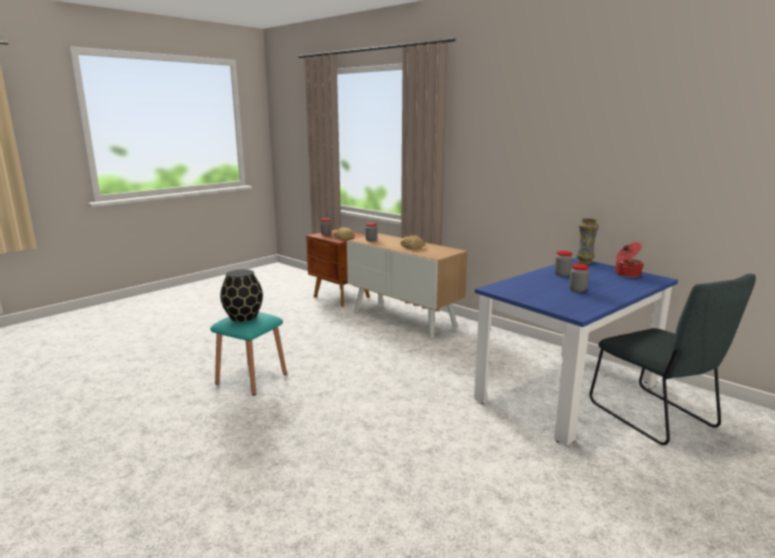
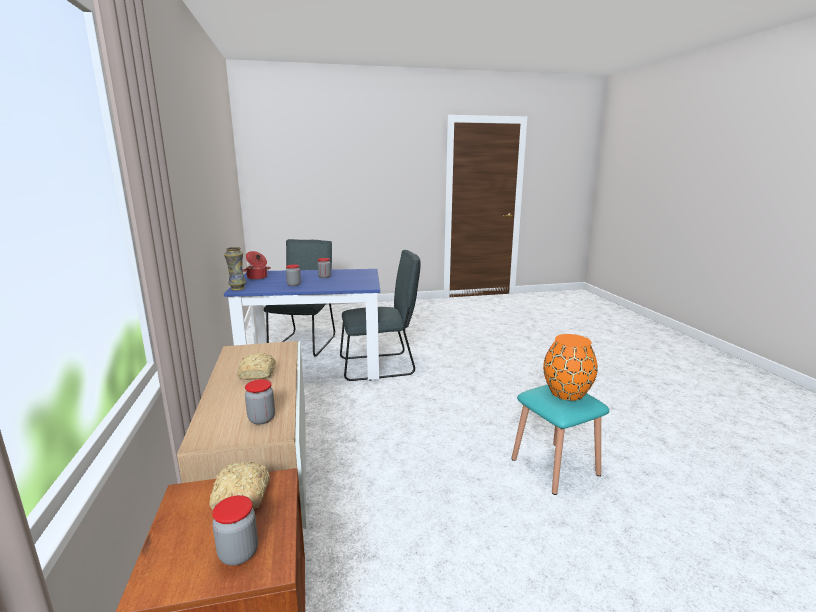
camera: 145 degrees left, 0 degrees up
black vase [220,269,263,322] -> orange vase [543,334,598,401]
none -> grey chair [340,250,421,381]

